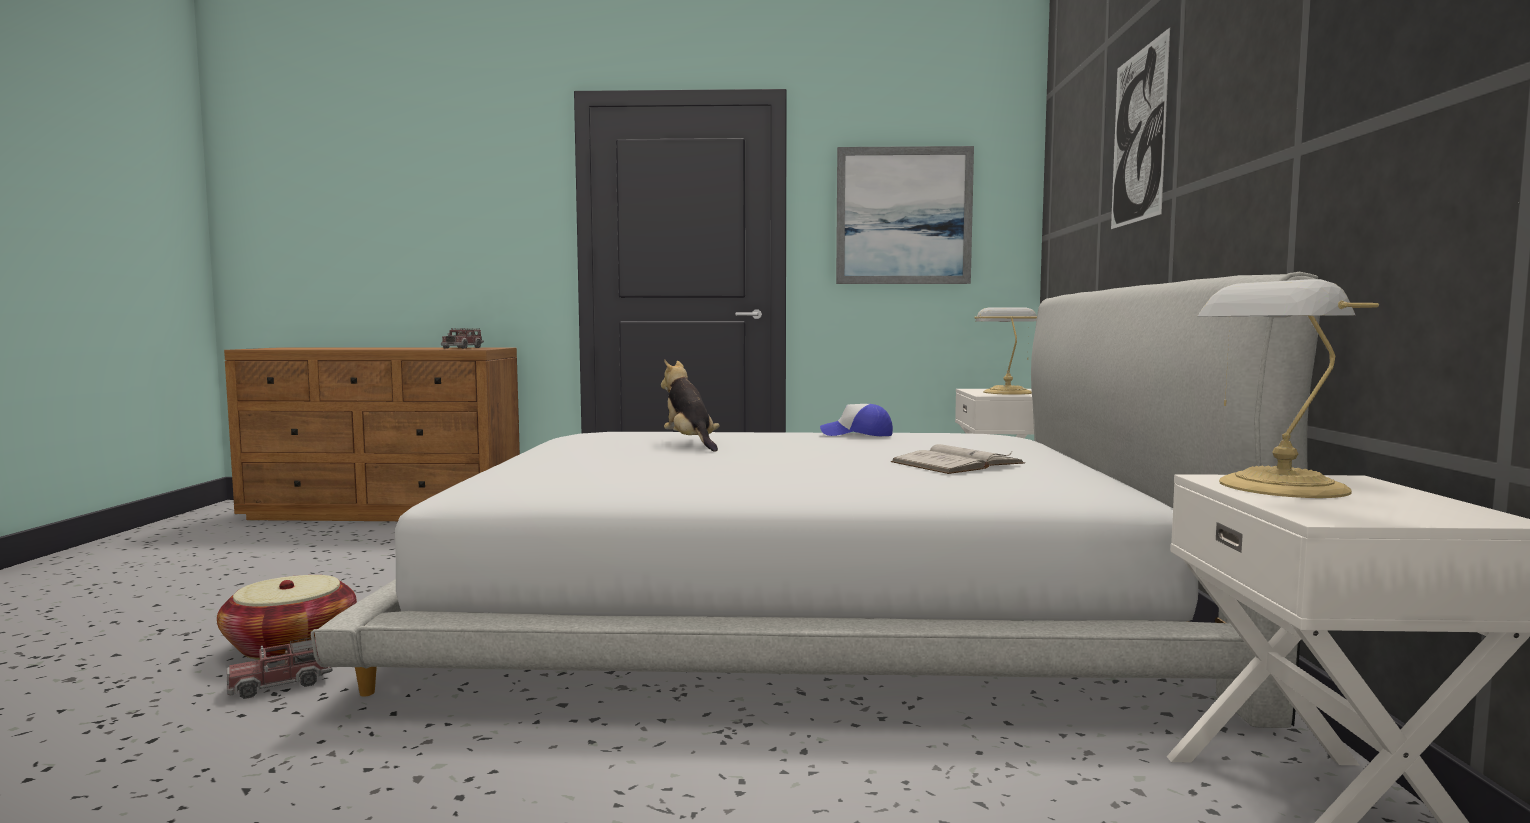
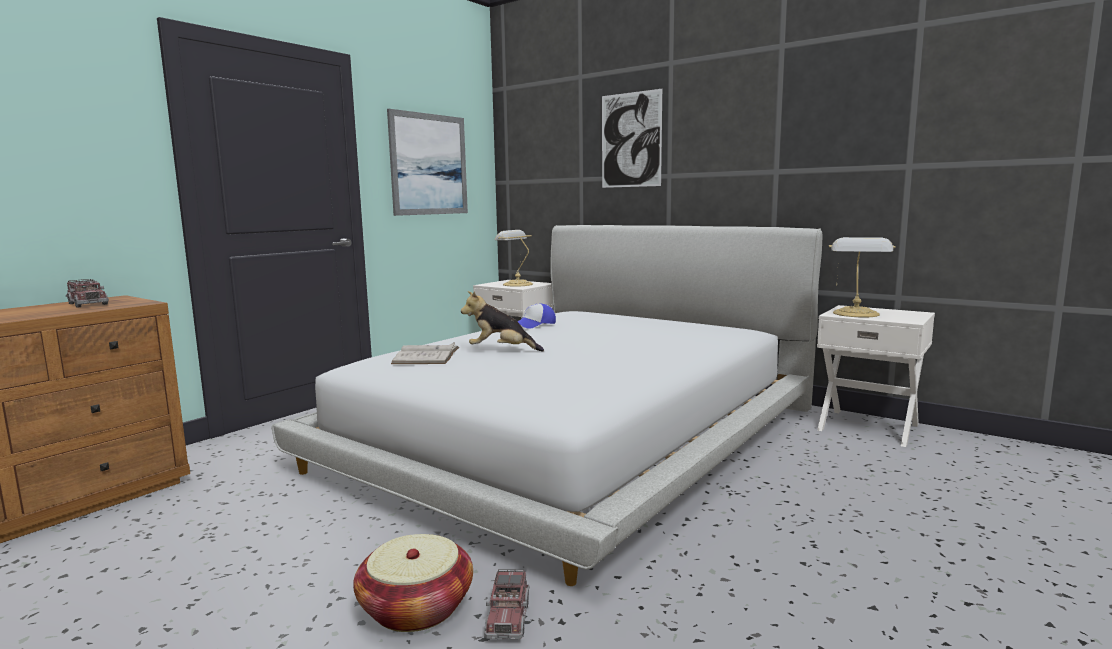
camera: 55 degrees left, 5 degrees up
white book [891,444,1025,474] -> white book moved to [391,342,459,364]

